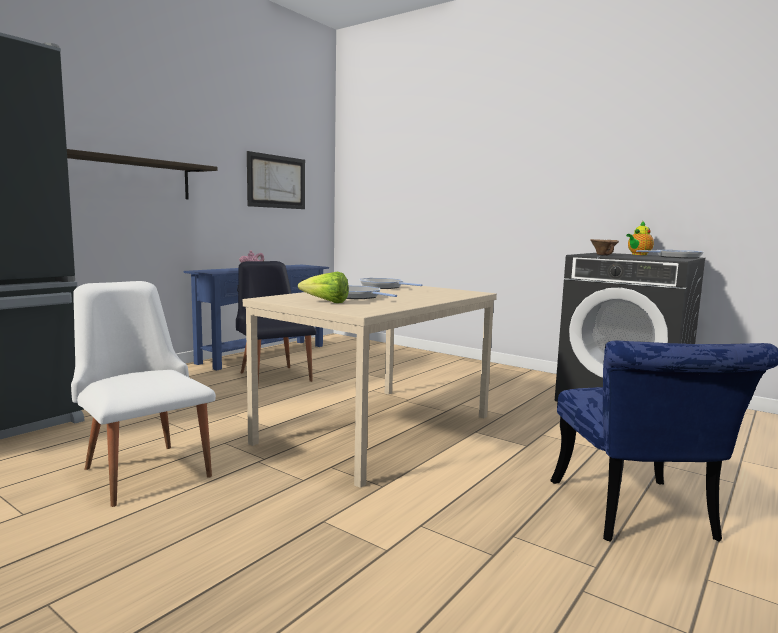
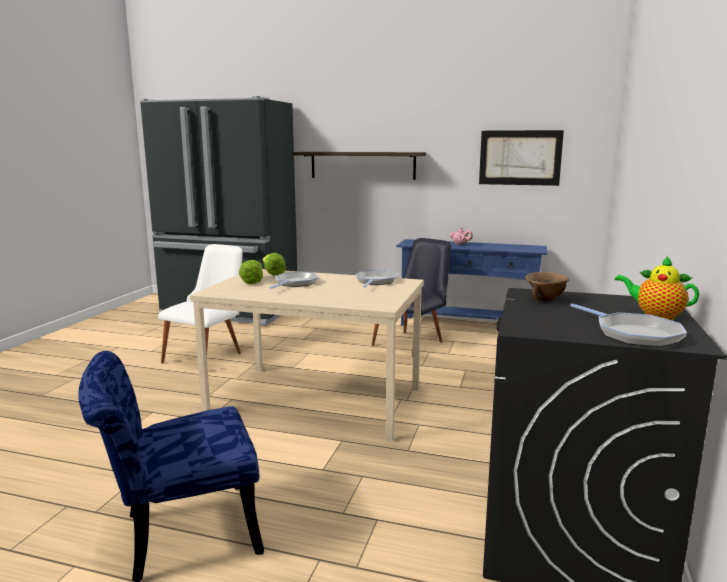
camera: 70 degrees right, 5 degrees up
none -> lettuce [263,253,286,276]

